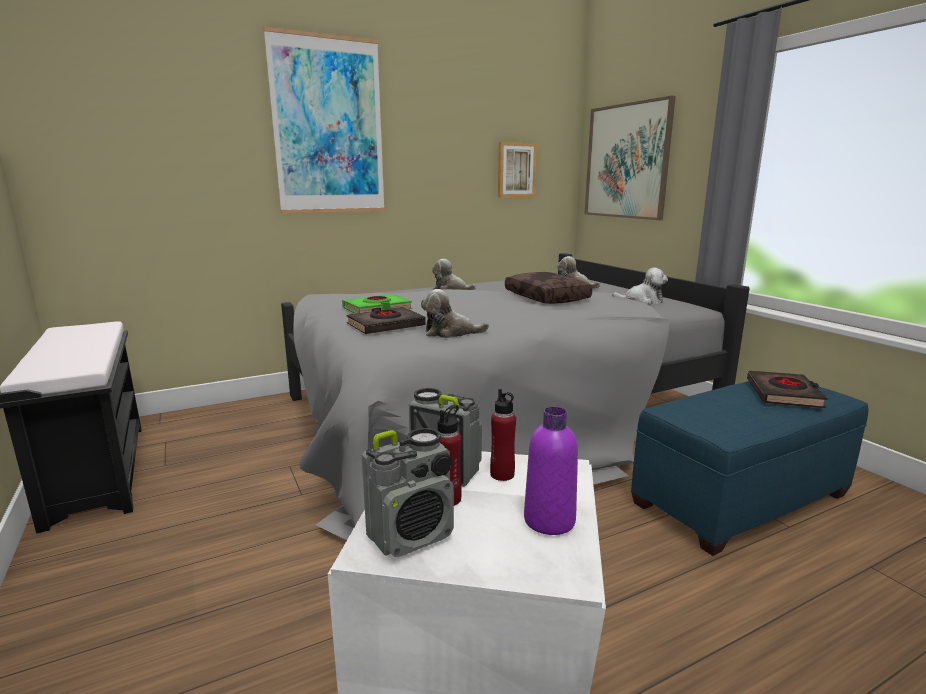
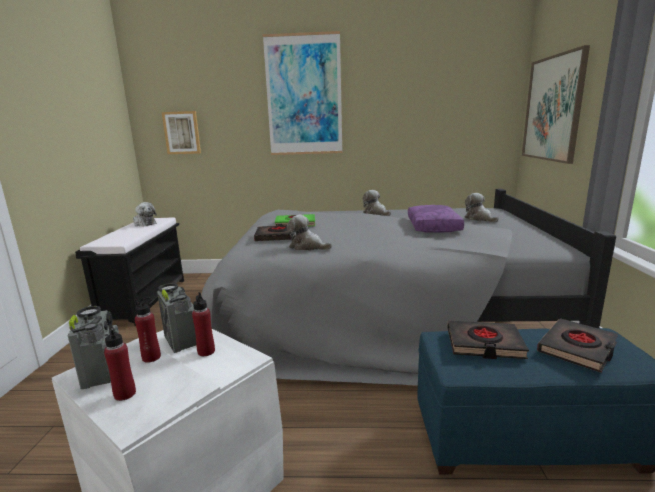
camera: 30 degrees right, 0 degrees up
radio [362,428,454,557] -> radio turned 105 degrees counterclockwise [67,306,119,389]
picture [498,142,537,197] -> picture moved to [162,111,201,154]
brown pillow [505,272,592,304] -> purple pillow [408,205,464,233]
purple bottle [524,407,578,535] -> none
plush toy [612,268,668,305] -> plush toy moved to [133,202,157,227]
none -> red bottle [104,324,136,401]
none -> black book [447,321,529,359]

